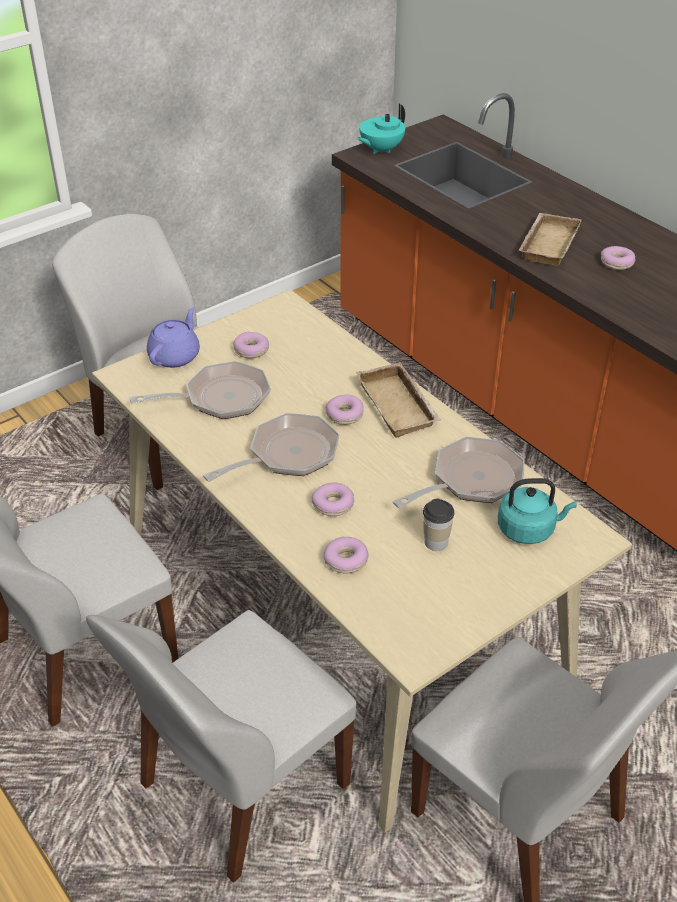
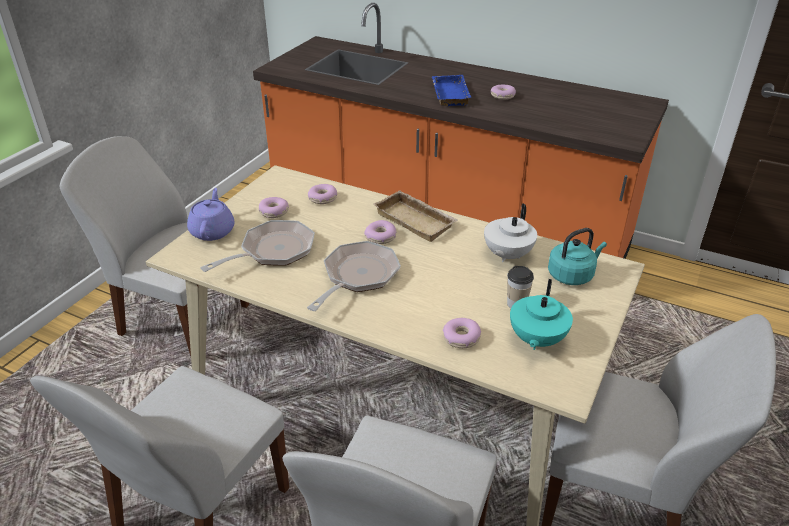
camera: 25 degrees left, 5 degrees down
donut [312,483,354,516] -> donut moved to [308,184,337,204]
turquoise teapot [357,104,406,154] -> turquoise teapot moved to [510,279,573,350]
frying pan [393,437,525,508] -> white teapot [484,203,537,262]
beige tray [518,213,582,266] -> blue tray [432,75,471,106]

